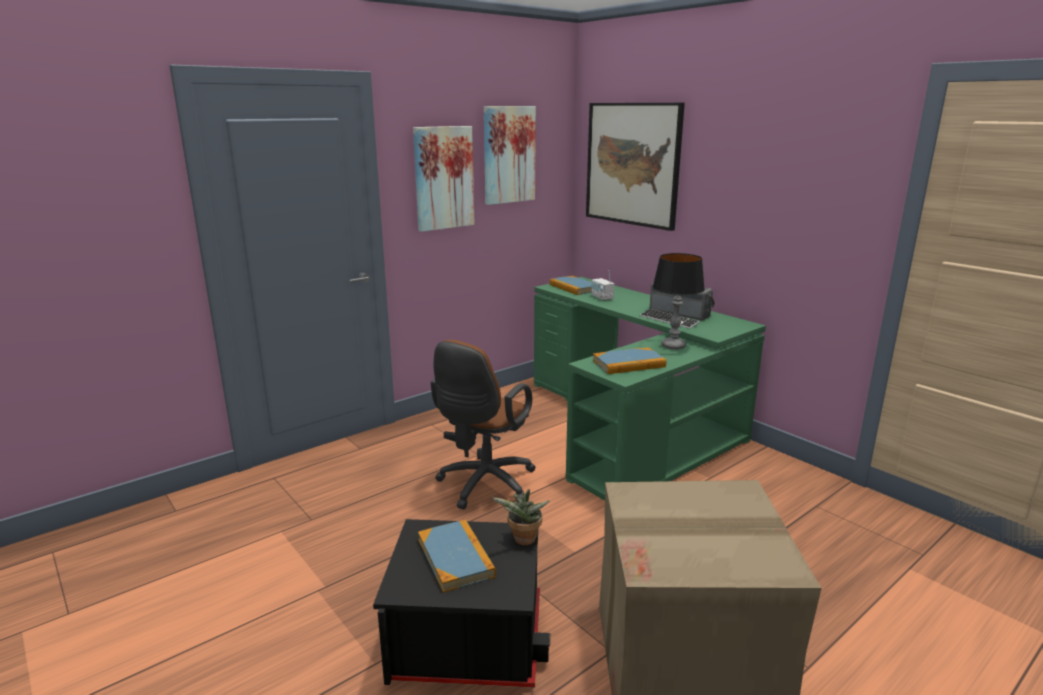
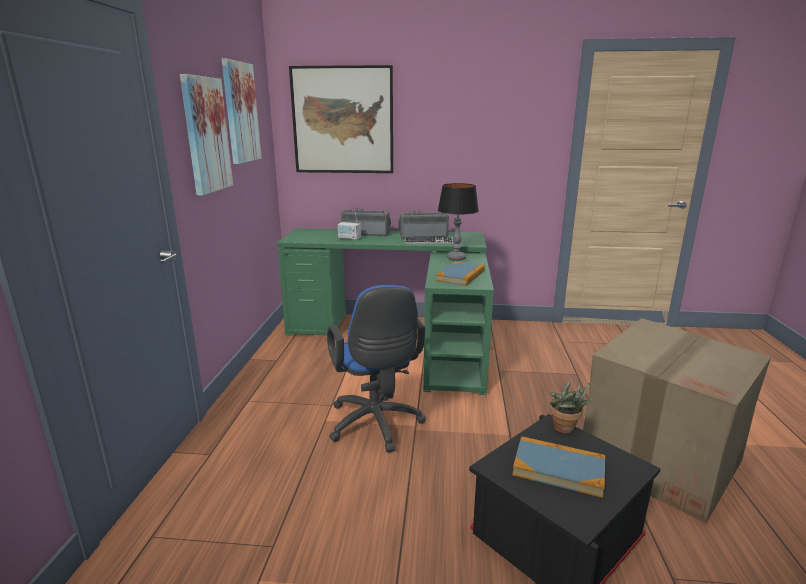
camera: 45 degrees left, 0 degrees up
brown office chair [431,340,536,509] -> blue office chair [327,285,426,453]
book [550,276,592,295] -> none
none -> radio [341,208,391,236]

